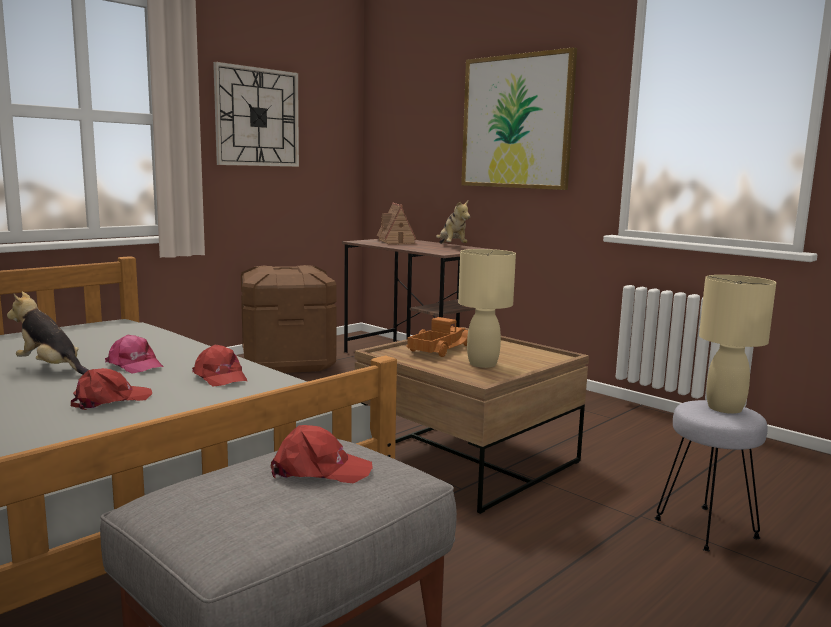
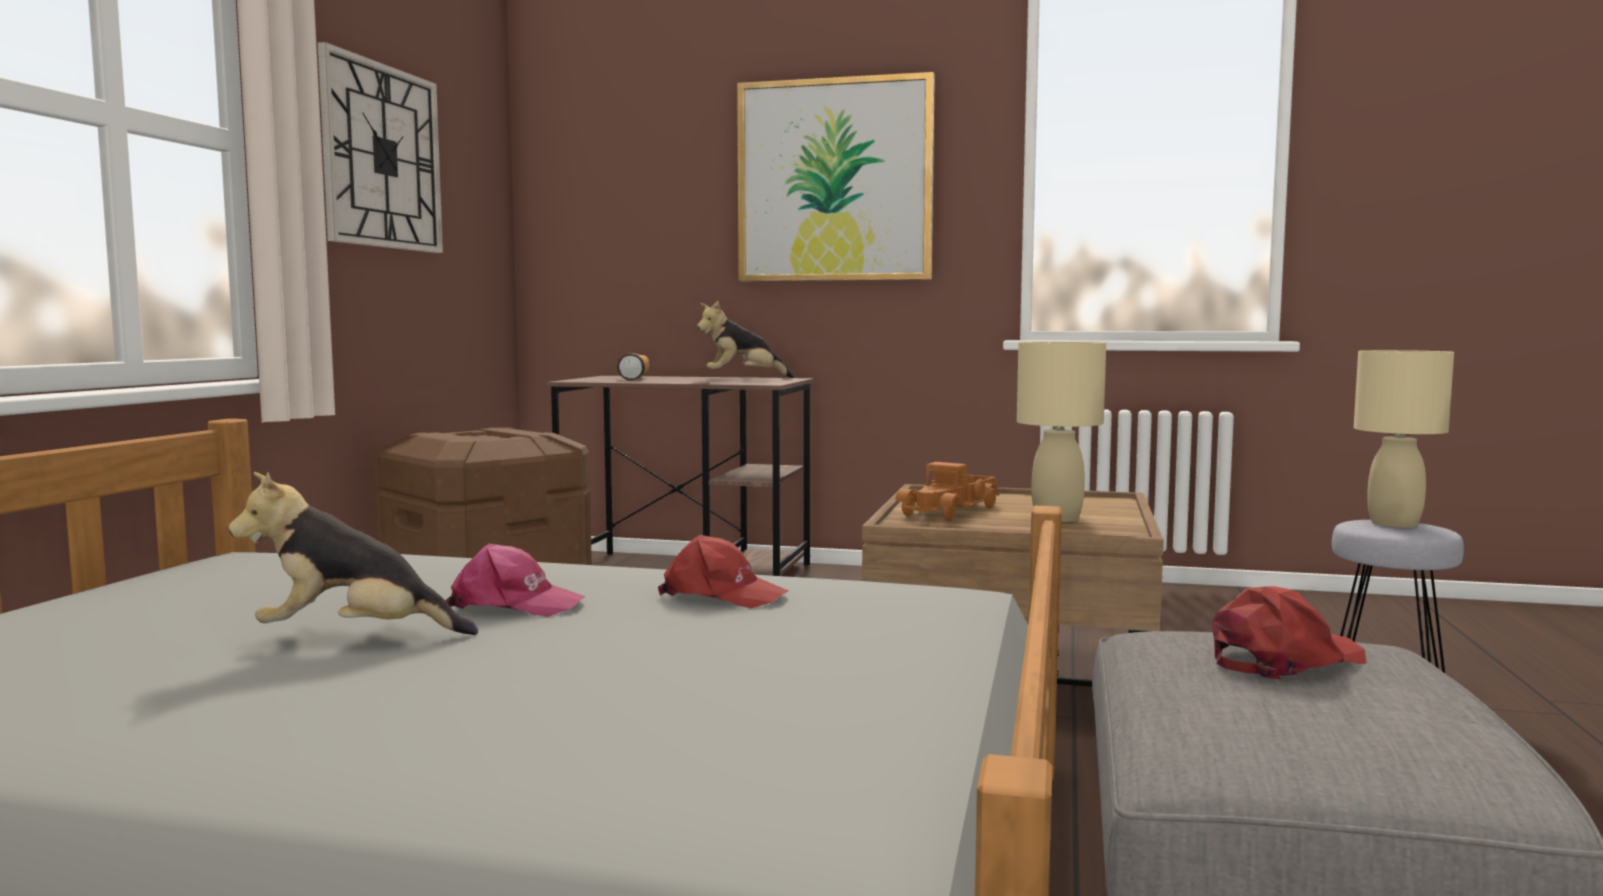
camera: 30 degrees left, 5 degrees down
red cap [71,368,152,410] -> none
toy house [376,203,417,244] -> flashlight [617,353,649,380]
toy truck [406,317,468,357] -> toy truck turned 150 degrees counterclockwise [896,462,1000,521]
plush toy [436,201,470,244] -> plush toy turned 120 degrees clockwise [697,301,794,378]

